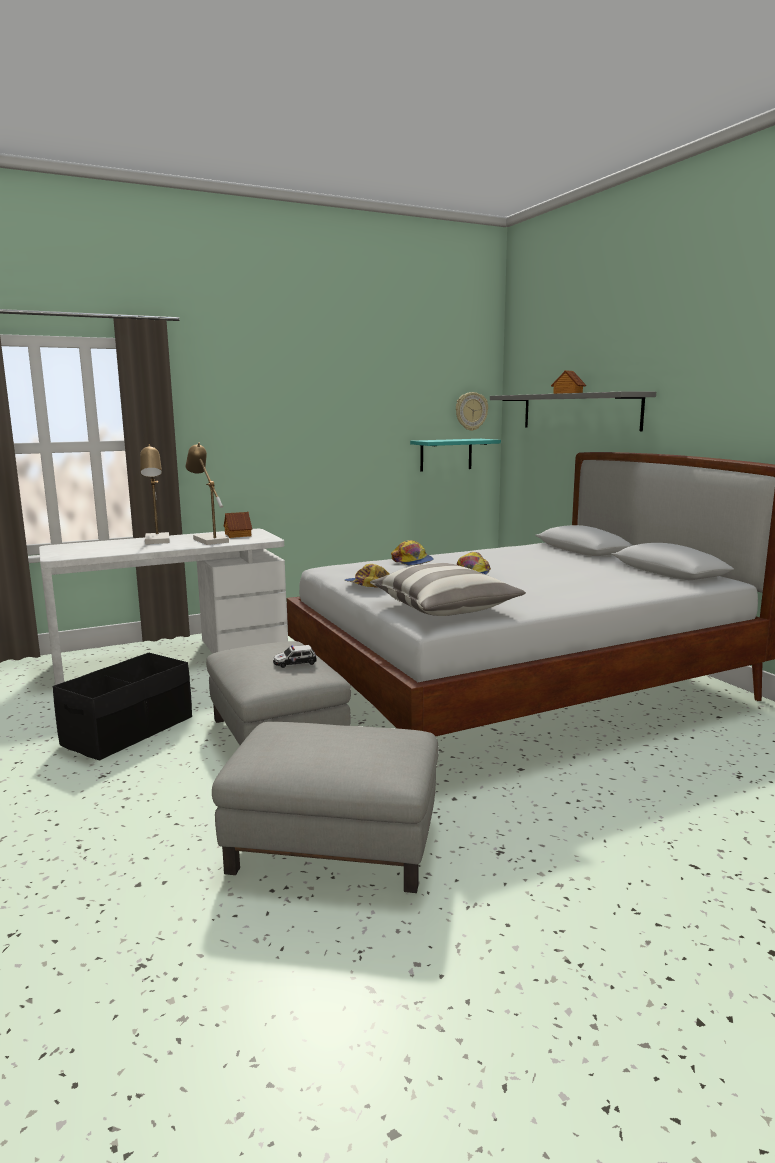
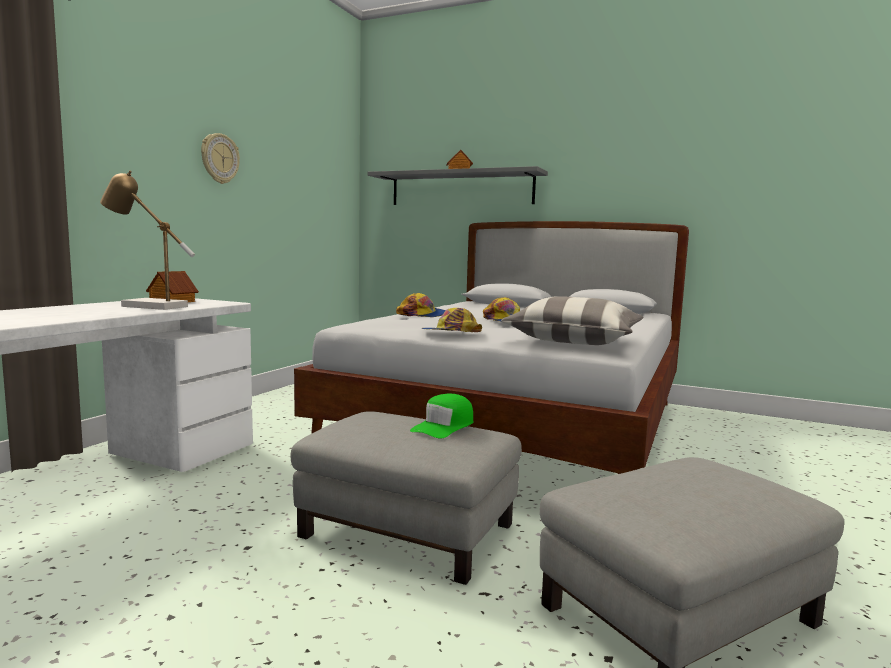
camera: 40 degrees left, 5 degrees down
black storage box [52,652,192,761] -> none
table lamp [140,444,170,544] -> none
toy car [273,645,317,668] -> green cap [410,394,473,438]
turquoise shelf [410,439,501,472] -> none
wall clock [456,392,488,431] -> wall clock moved to [201,133,240,184]

